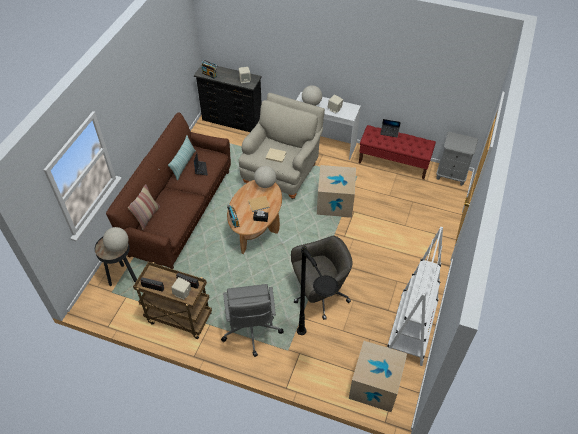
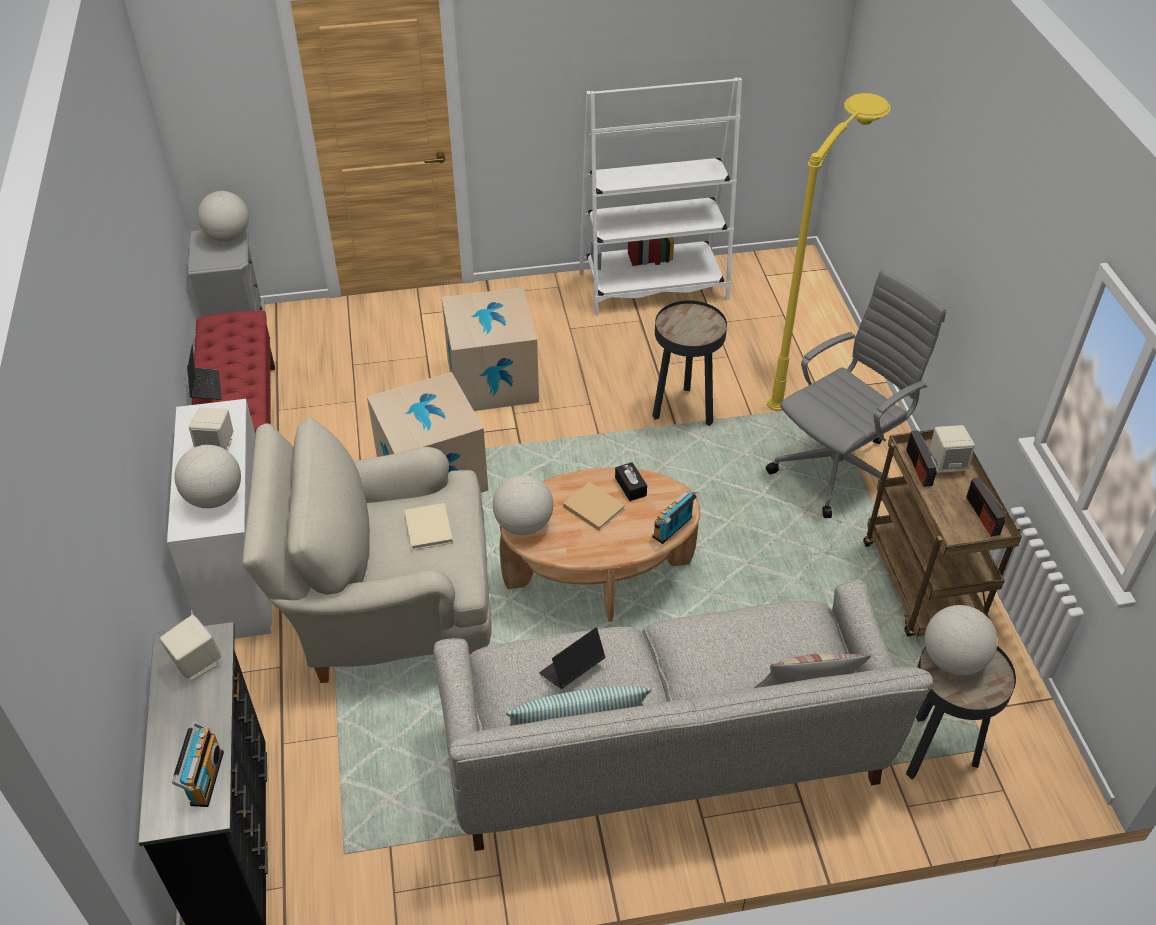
camera: 120 degrees left, 5 degrees down
brown sofa [106,112,231,269] -> grey sofa [433,580,933,851]
grey office chair [291,235,353,320] -> black side table [652,300,727,426]
black floor lamp [297,246,339,335] -> yellow floor lamp [767,93,891,411]
cardboard box [349,341,407,412] -> cardboard box moved to [441,287,539,411]
none -> globe [197,191,249,241]

